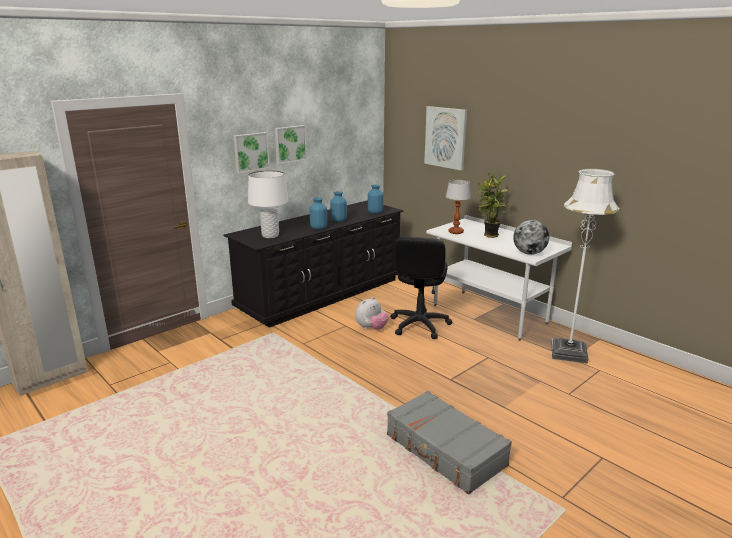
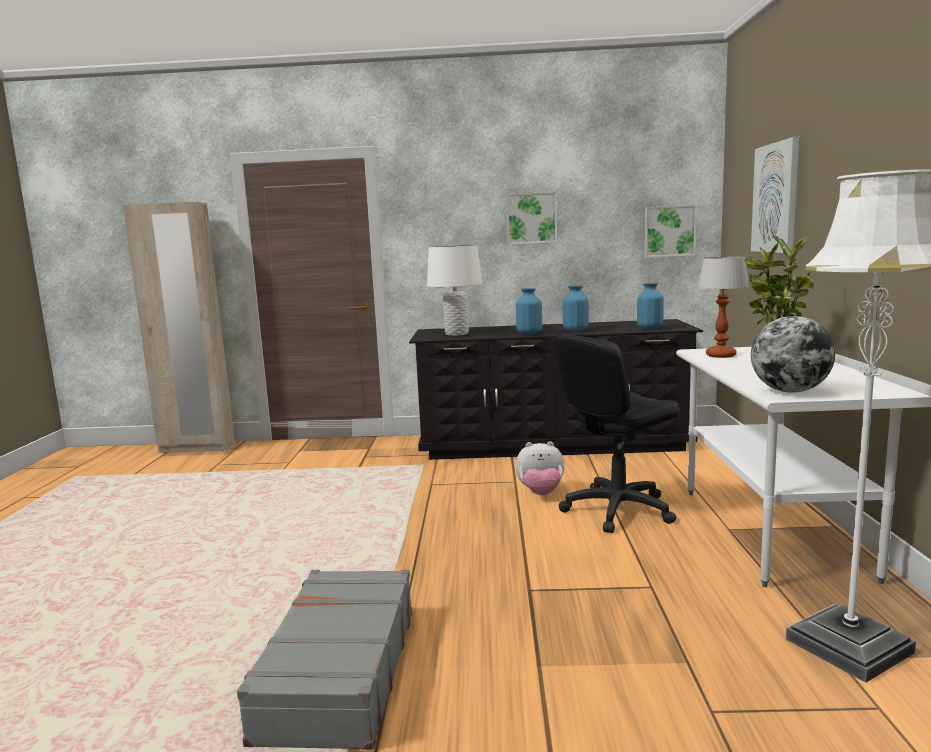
camera: 45 degrees right, 10 degrees down
picture [234,132,270,174] -> picture moved to [645,205,697,258]

